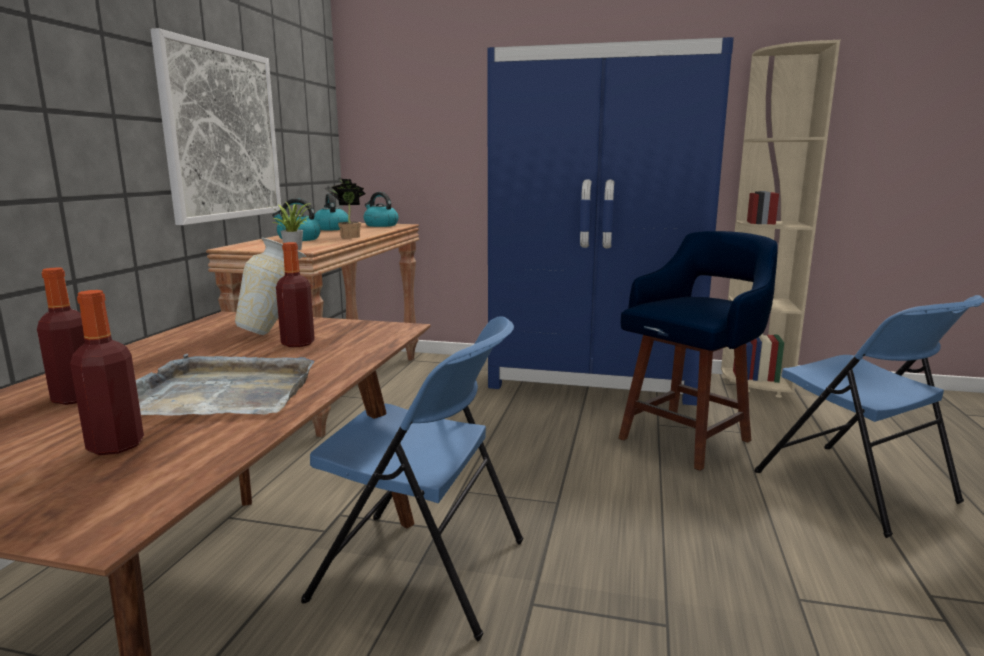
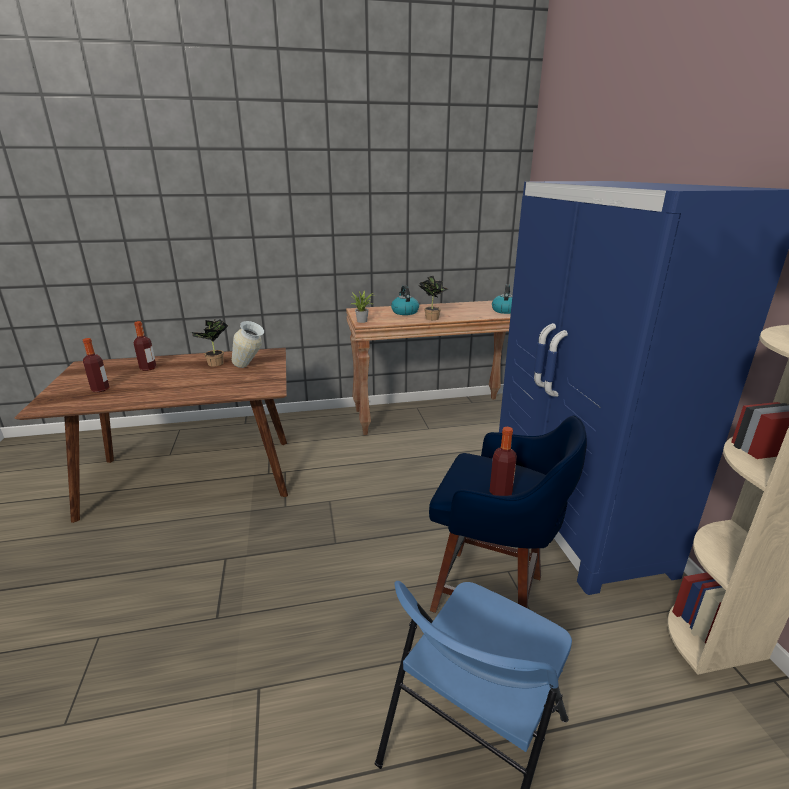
camera: 65 degrees right, 10 degrees up
grey tray [136,354,315,416] -> none
picture [150,28,281,225] -> none
bottle [276,242,315,347] -> bottle moved to [490,427,517,496]
blue chair [301,316,523,642] -> none
kettle [314,194,348,230] -> none
none -> potted plant [191,318,228,366]

